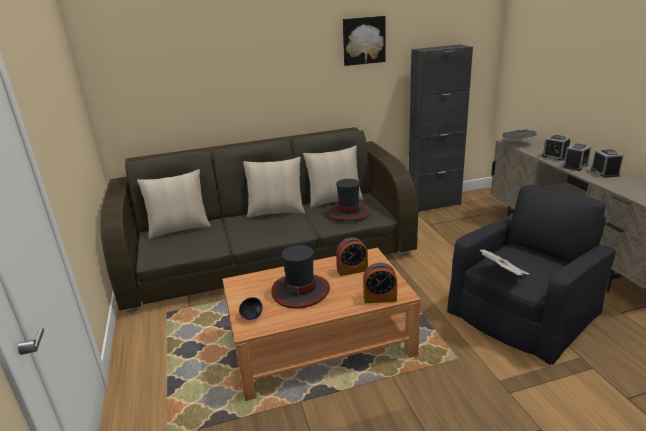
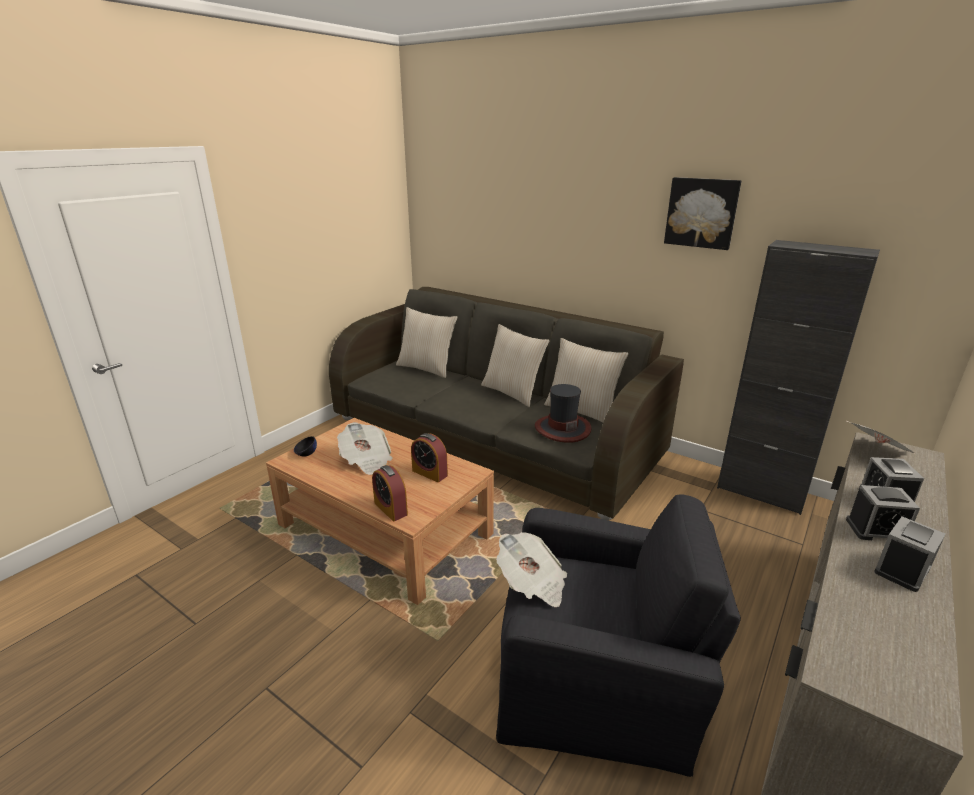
camera: 50 degrees right, 0 degrees up
hat [271,245,330,309] -> newspaper [337,422,393,475]

